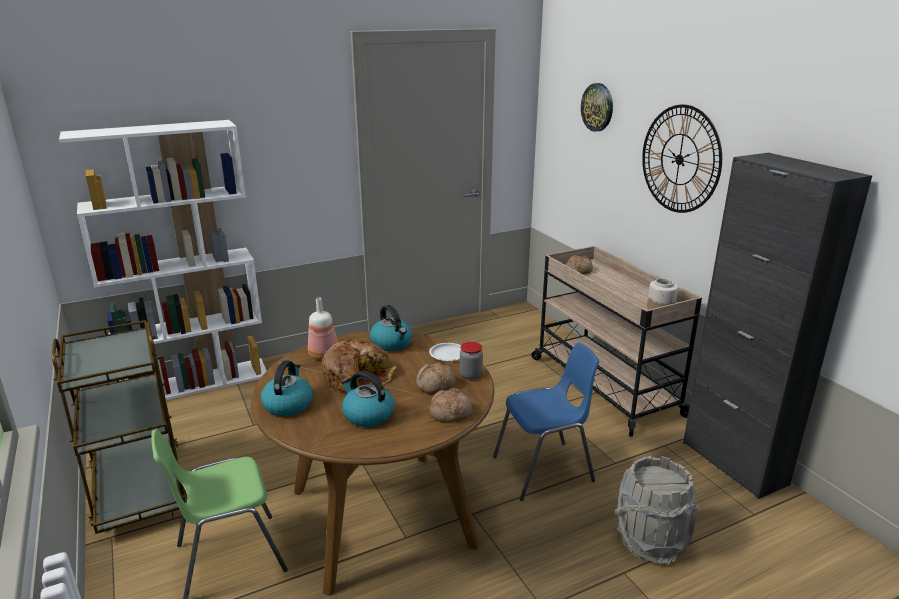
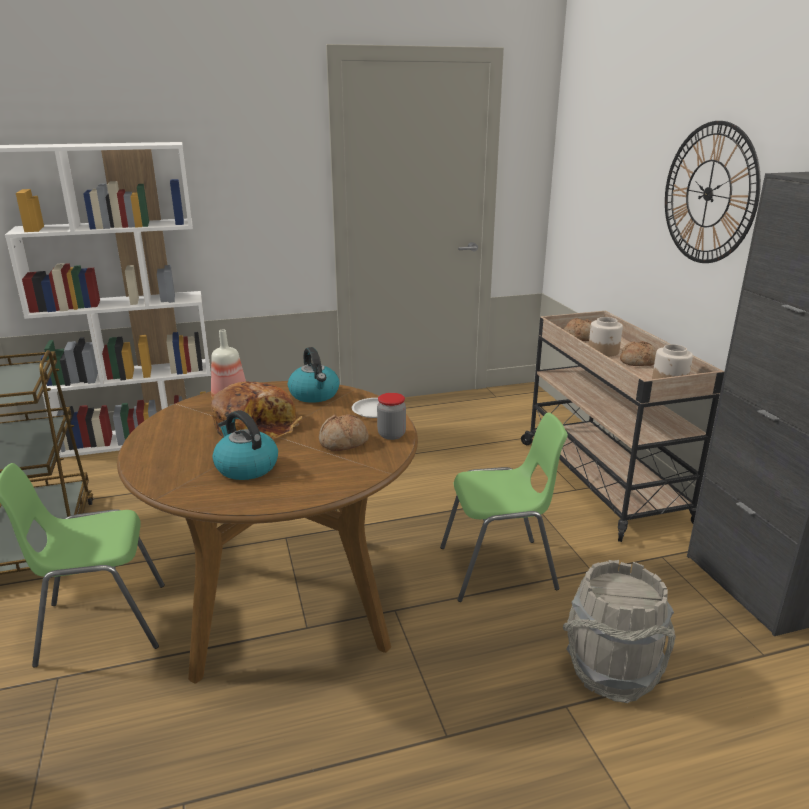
camera: 10 degrees right, 0 degrees up
kettle [261,360,313,416] -> none
bread [429,388,472,422] -> bread moved to [620,341,656,366]
blue chair [493,342,599,501] -> green chair [440,412,568,602]
wall clock [581,83,613,132] -> none
none -> jar [589,317,623,357]

